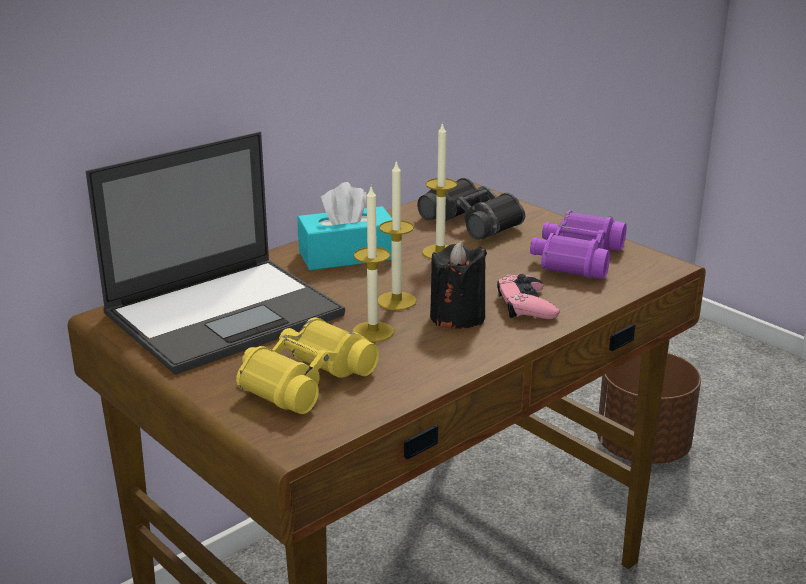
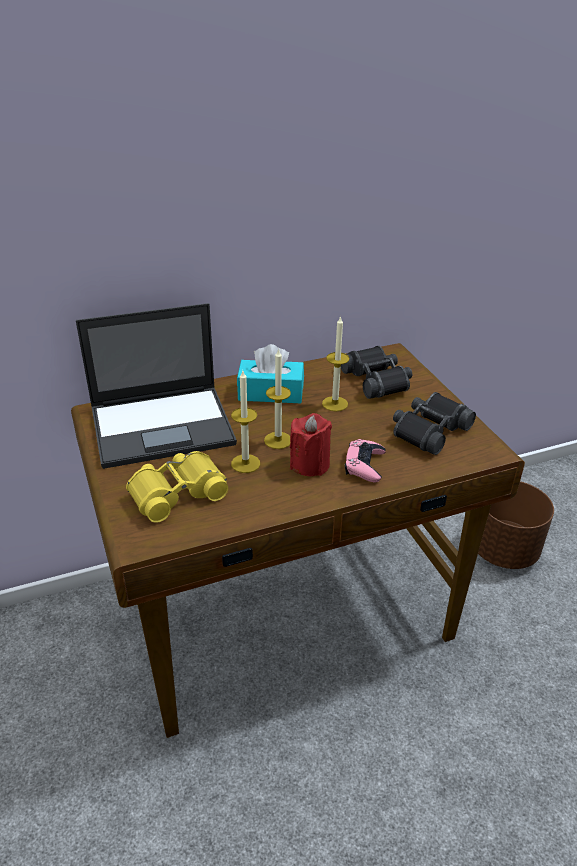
camera: 20 degrees right, 10 degrees up
black candle [430,241,487,329] -> red candle [290,413,332,476]
purple binoculars [530,210,626,279] -> black binoculars [393,392,476,455]

